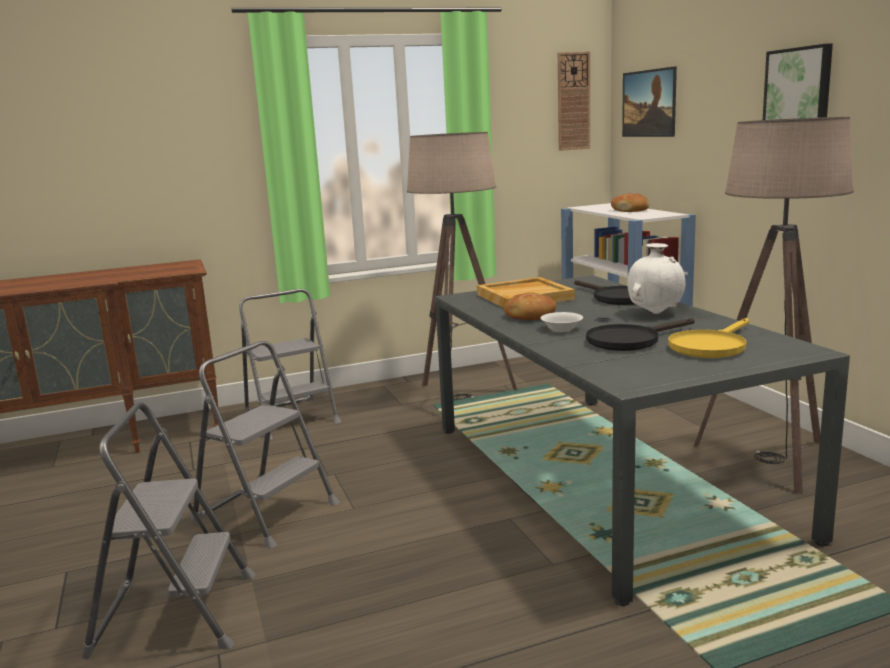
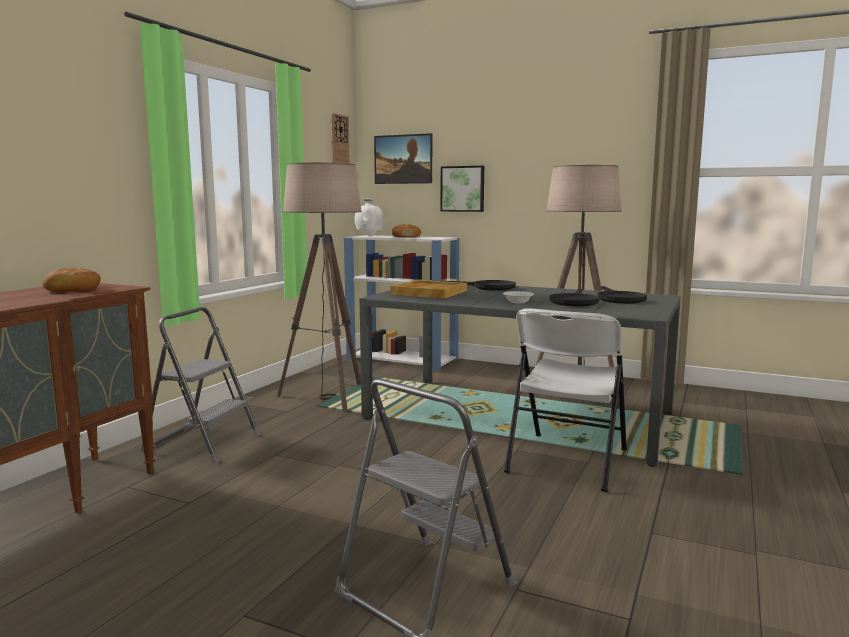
camera: 45 degrees left, 5 degrees down
grey step ladder [191,341,340,549] -> none
bread [504,292,556,320] -> bread moved to [42,268,101,292]
white vase [627,243,685,314] -> white vase moved to [355,199,384,236]
yellow frying pan [668,318,749,358] -> black frying pan [597,286,647,304]
picture [763,43,833,120] -> picture moved to [440,166,484,212]
none -> white chair [504,309,627,492]

